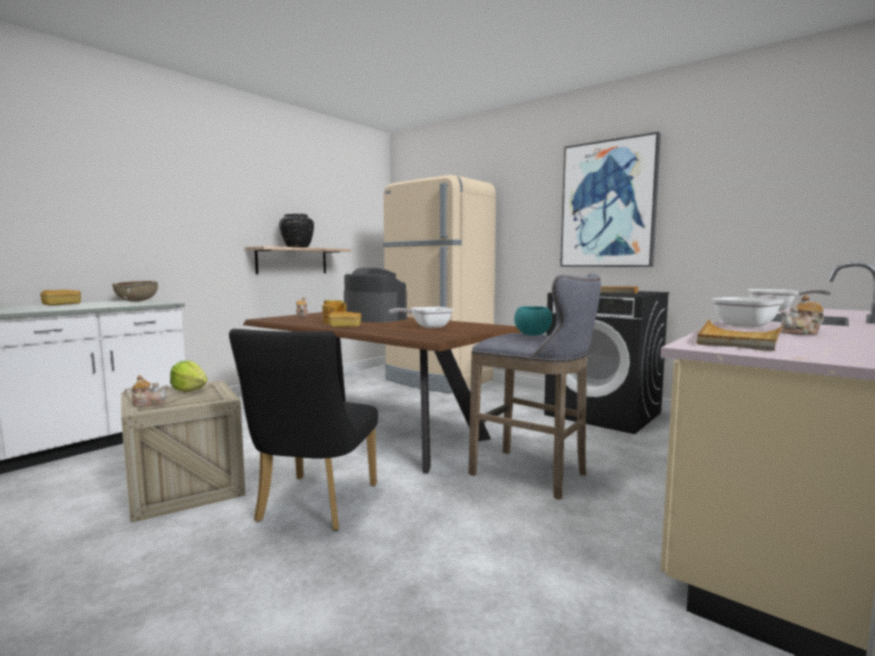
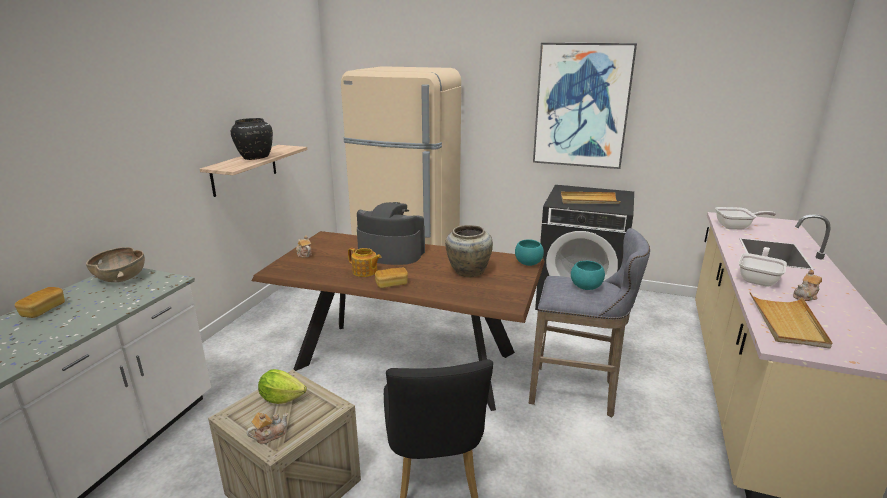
camera: 20 degrees left, 15 degrees up
frying pan [389,307,453,328] -> beige vase [445,225,493,277]
none -> turquoise bowl [515,239,544,266]

